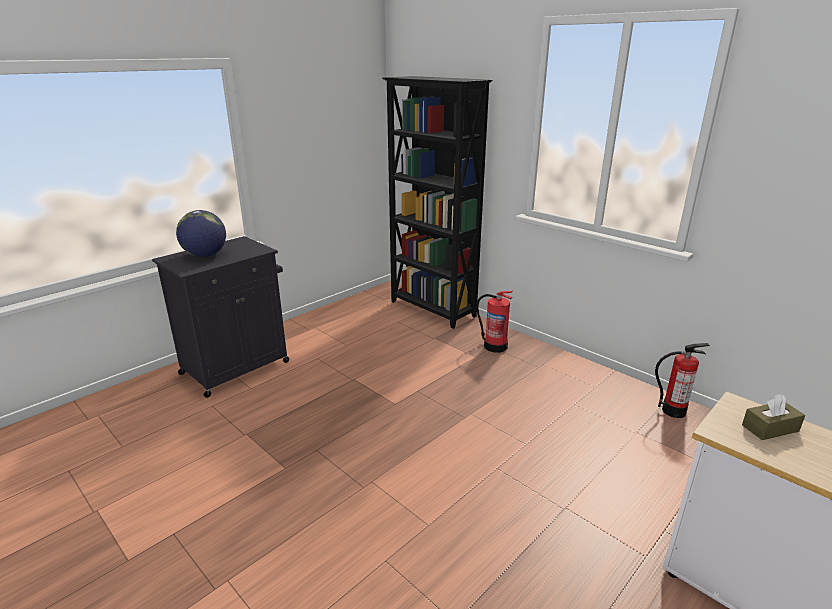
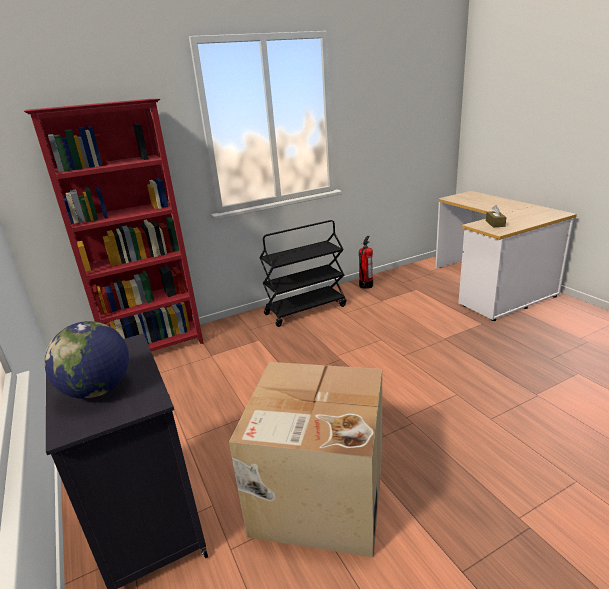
camera: 70 degrees left, 0 degrees up
black bookcase [382,76,493,329] -> red bookcase [24,99,204,352]
fire extinguisher [476,291,513,353] -> none
none -> cardboard box [229,362,382,557]
none -> black cart [260,220,346,327]

